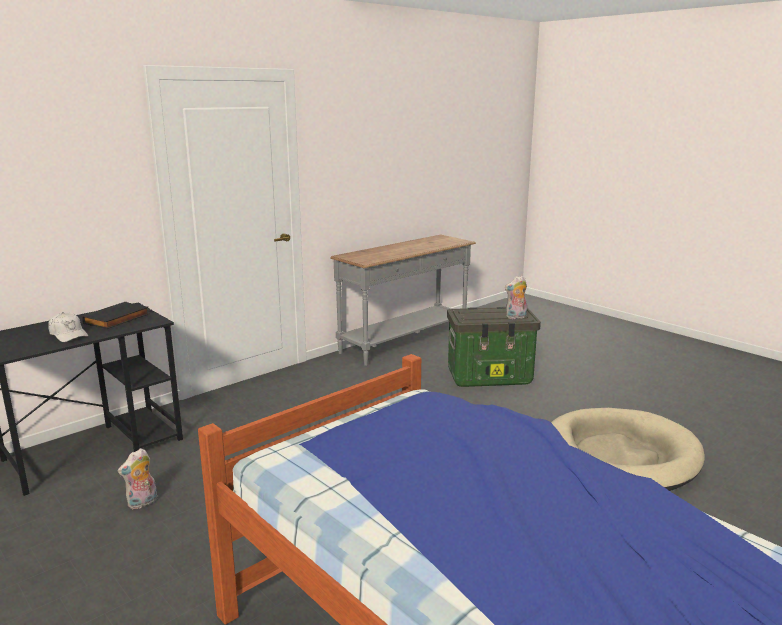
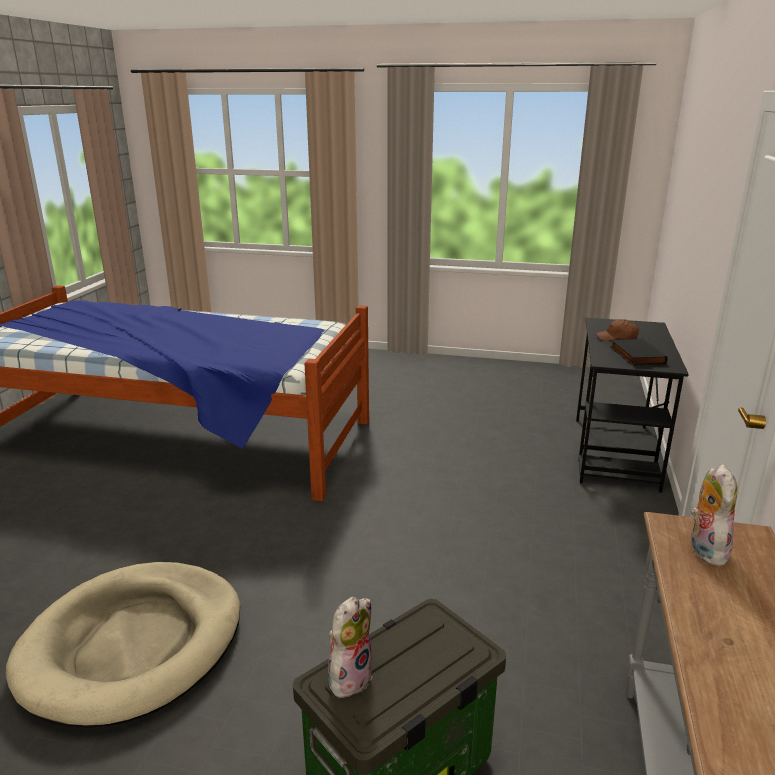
camera: 145 degrees right, 5 degrees up
white cap [48,312,88,342] -> brown cap [596,319,639,341]
plush toy [118,448,157,509] -> plush toy moved to [690,464,737,566]

